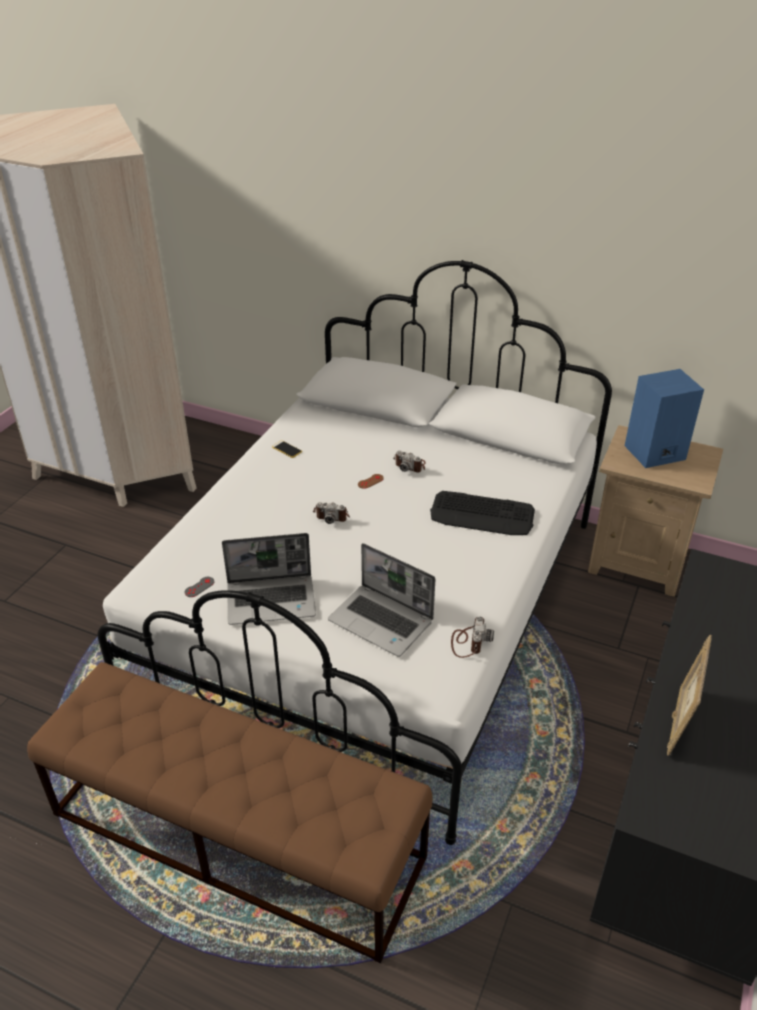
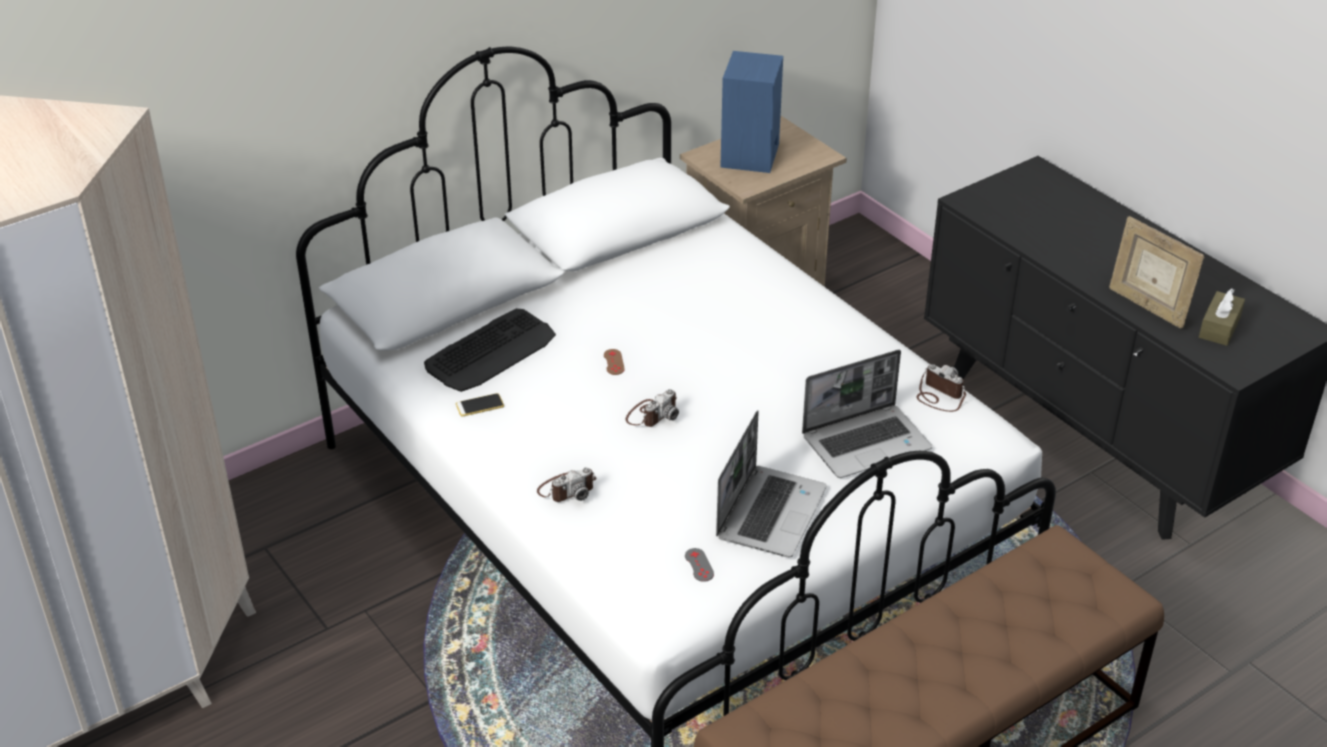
camera: 60 degrees left, 0 degrees up
camera [393,451,426,473] -> camera moved to [537,467,596,502]
keyboard [430,491,535,535] -> keyboard moved to [424,308,556,392]
none -> brown tissue box [1199,288,1245,346]

